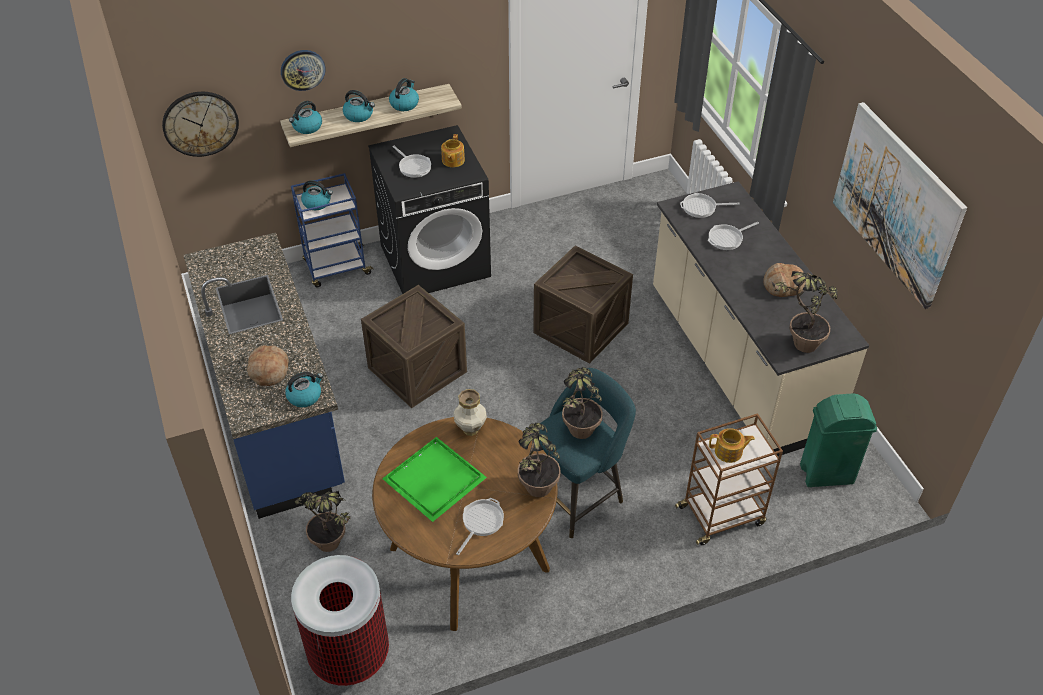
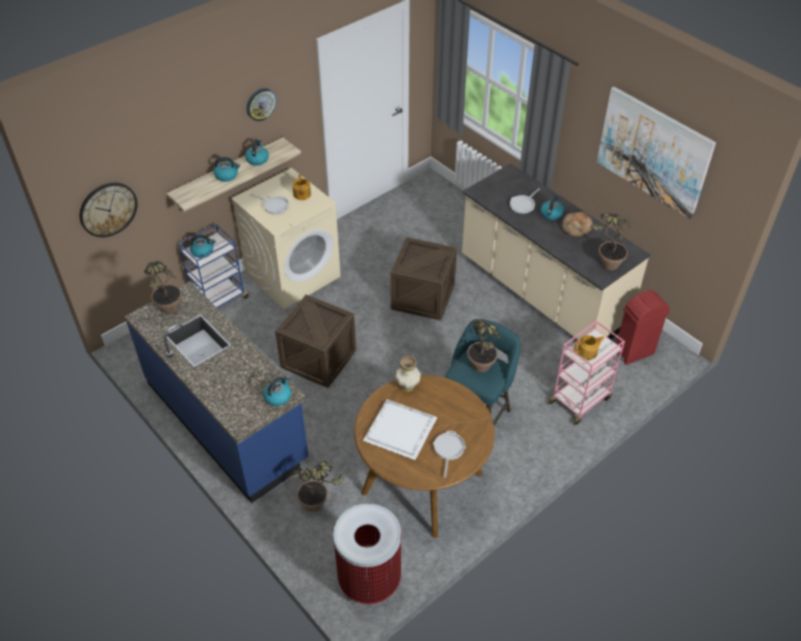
camera: 20 degrees left, 0 degrees up
bread [247,345,289,386] -> none
wall clock [281,50,326,91] -> wall clock moved to [247,88,277,121]
kettle [289,101,322,134] -> kettle moved to [541,195,564,220]
black washing machine [368,125,491,294] -> beige washing machine [231,168,341,310]
green tray [382,437,487,522] -> white tray [363,399,437,460]
potted plant [518,423,560,497] -> potted plant moved to [144,261,182,314]
brown cart [675,413,783,545] -> pink cart [547,321,625,425]
frying pan [680,193,740,218] -> none
green trash can [800,393,877,487] -> red trash can [616,290,670,365]

